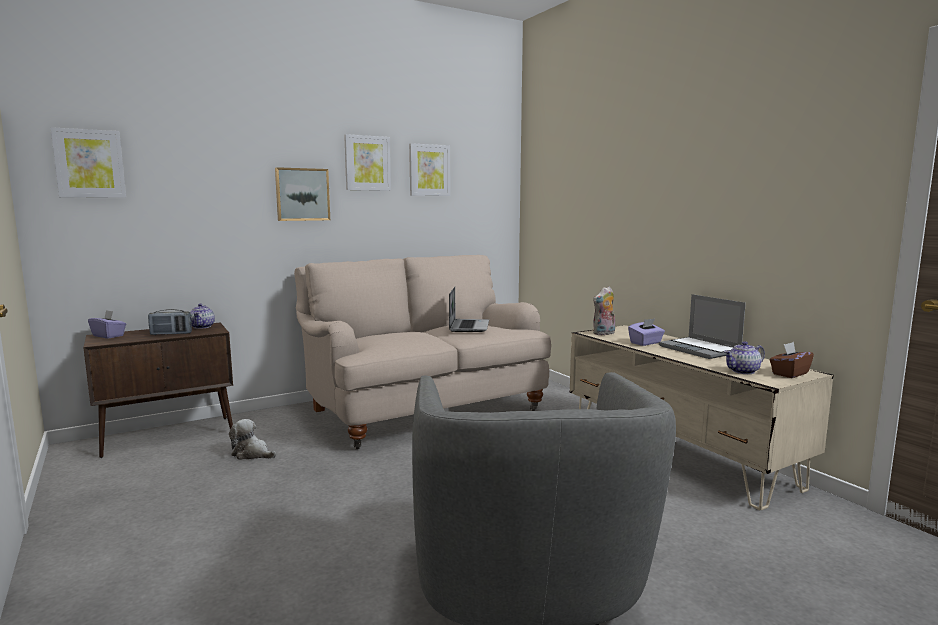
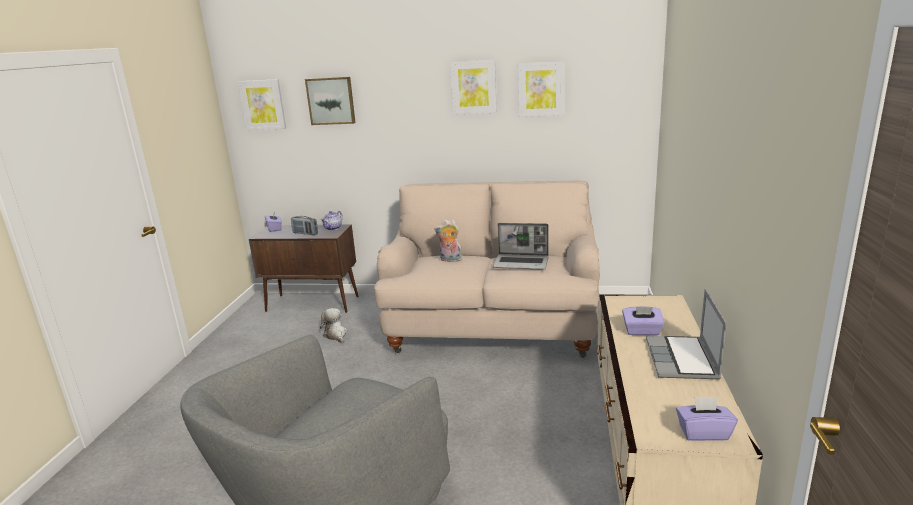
camera: 40 degrees right, 10 degrees up
picture [275,167,330,221] -> picture moved to [305,77,355,125]
laptop [449,287,489,332] -> laptop turned 60 degrees clockwise [493,223,549,270]
plush toy [593,286,615,335] -> plush toy moved to [434,219,462,262]
teapot [724,341,765,374] -> none
brown tissue box [770,342,814,378] -> purple tissue box [676,396,738,441]

